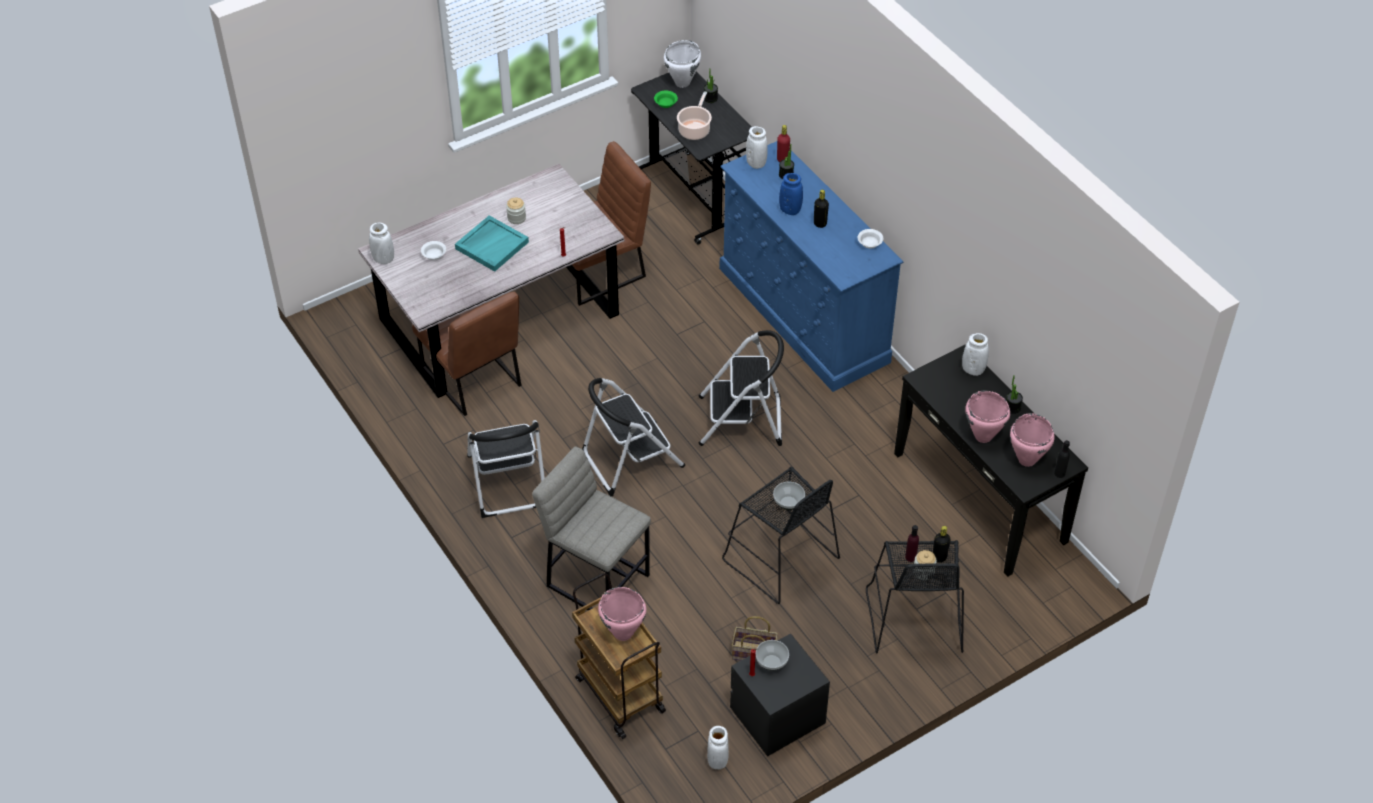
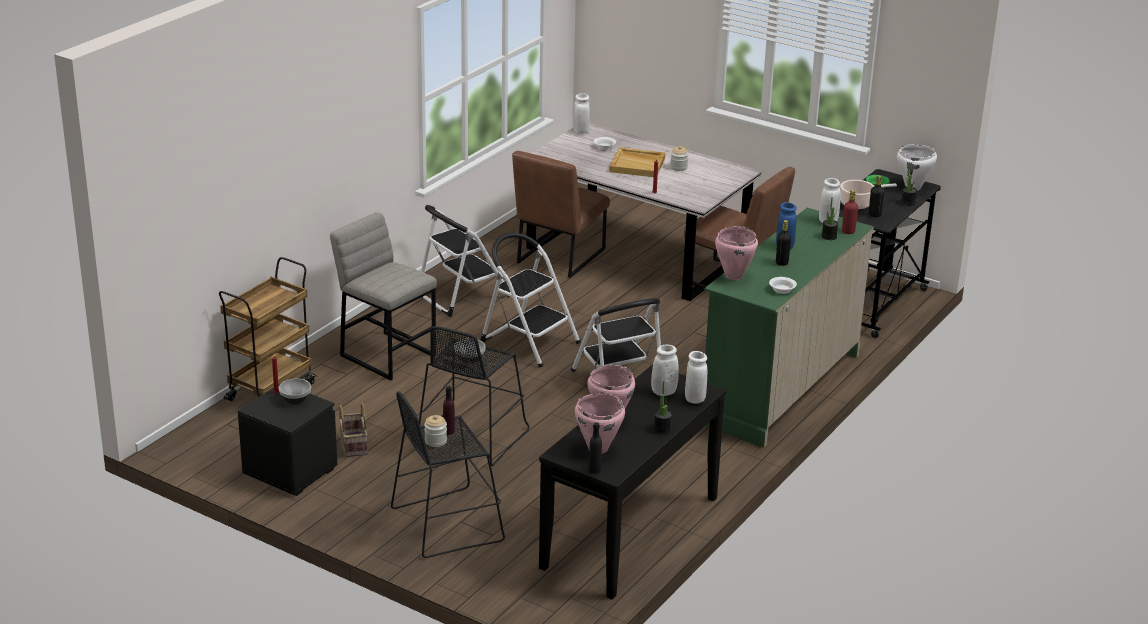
camera: 65 degrees right, 20 degrees down
turquoise tray [455,215,529,272] -> beige tray [609,147,665,177]
grey chair [532,446,651,610] -> grey chair turned 60 degrees counterclockwise [330,212,437,381]
pink cooking pot [598,587,647,641] -> pink cooking pot moved to [715,226,758,280]
white vase [707,726,729,769] -> white vase moved to [651,345,679,396]
blue dresser [719,141,903,392] -> green dresser [704,208,874,447]
black bottle [933,526,950,563] -> black bottle moved to [869,175,884,217]

